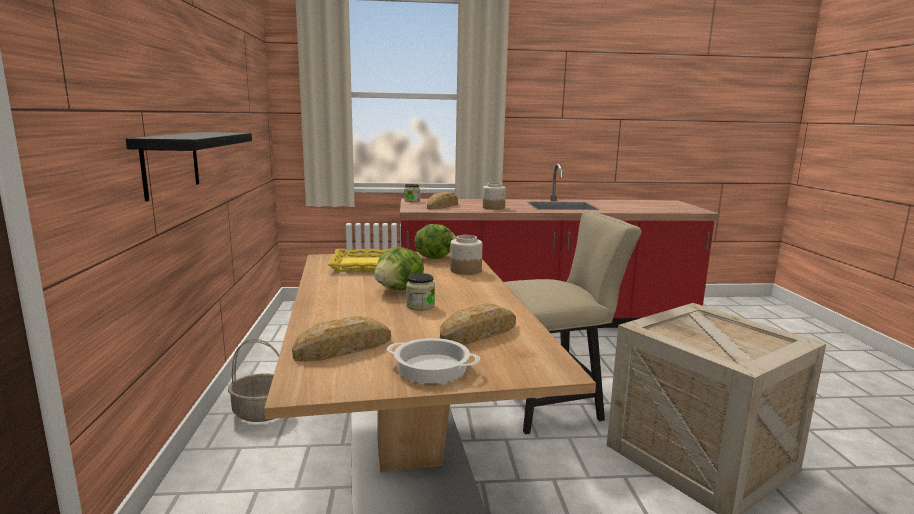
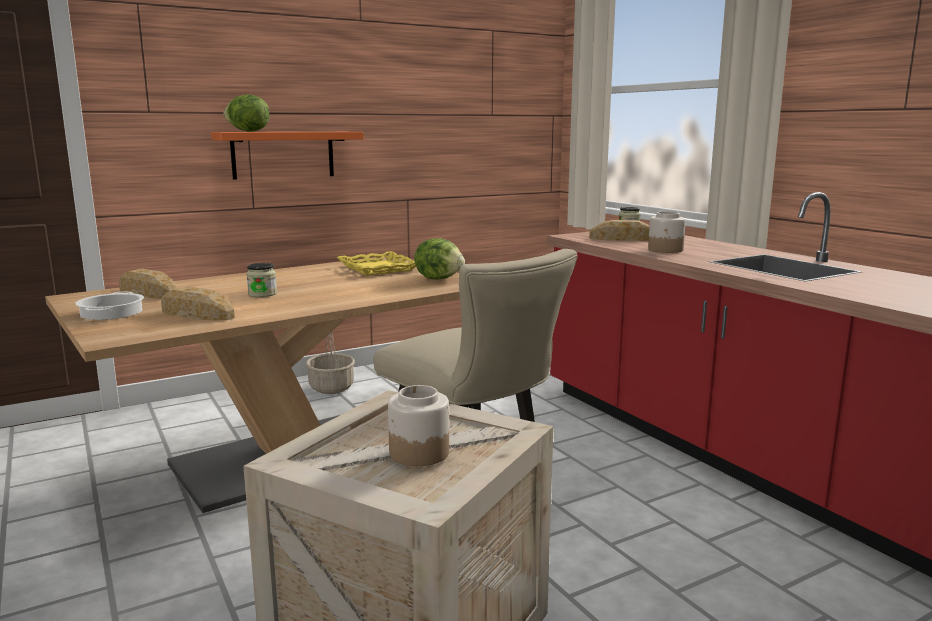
camera: 65 degrees right, 0 degrees up
black shelf [126,132,252,201] -> orange shelf [211,132,364,180]
lettuce [374,247,424,290] -> lettuce moved to [223,94,270,132]
jar [450,235,483,275] -> jar moved to [388,385,449,466]

